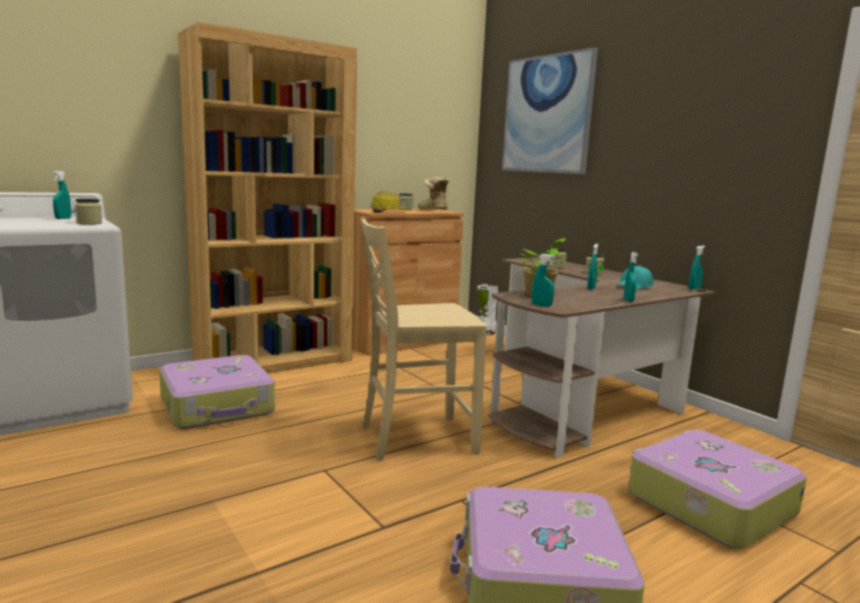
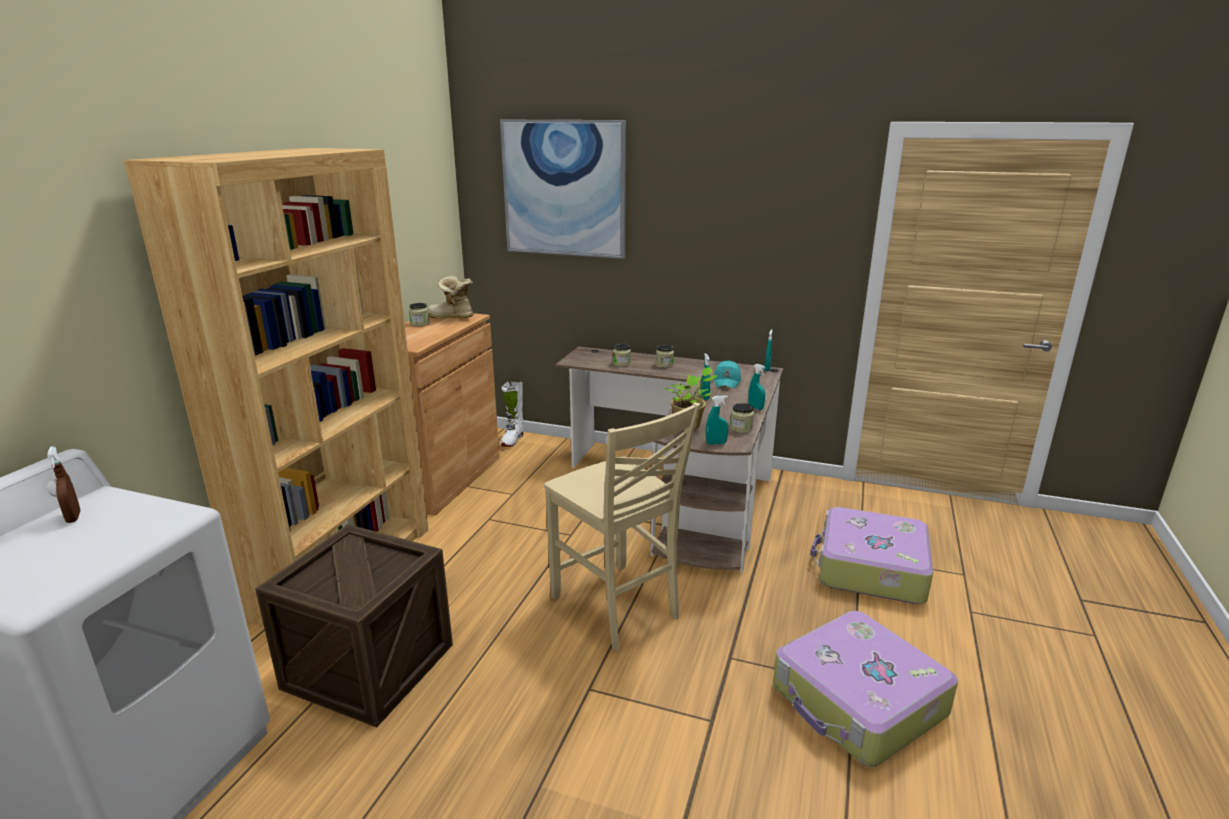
camera: 35 degrees left, 10 degrees up
turquoise spray bottle [53,171,71,219] -> brown spray bottle [47,446,80,523]
jar [75,198,102,225] -> jar moved to [730,403,754,433]
suitcase [159,355,275,429] -> crate [255,524,453,728]
beige chair [360,217,487,461] -> beige chair turned 75 degrees counterclockwise [544,402,701,651]
hard hat [370,190,408,213] -> none

